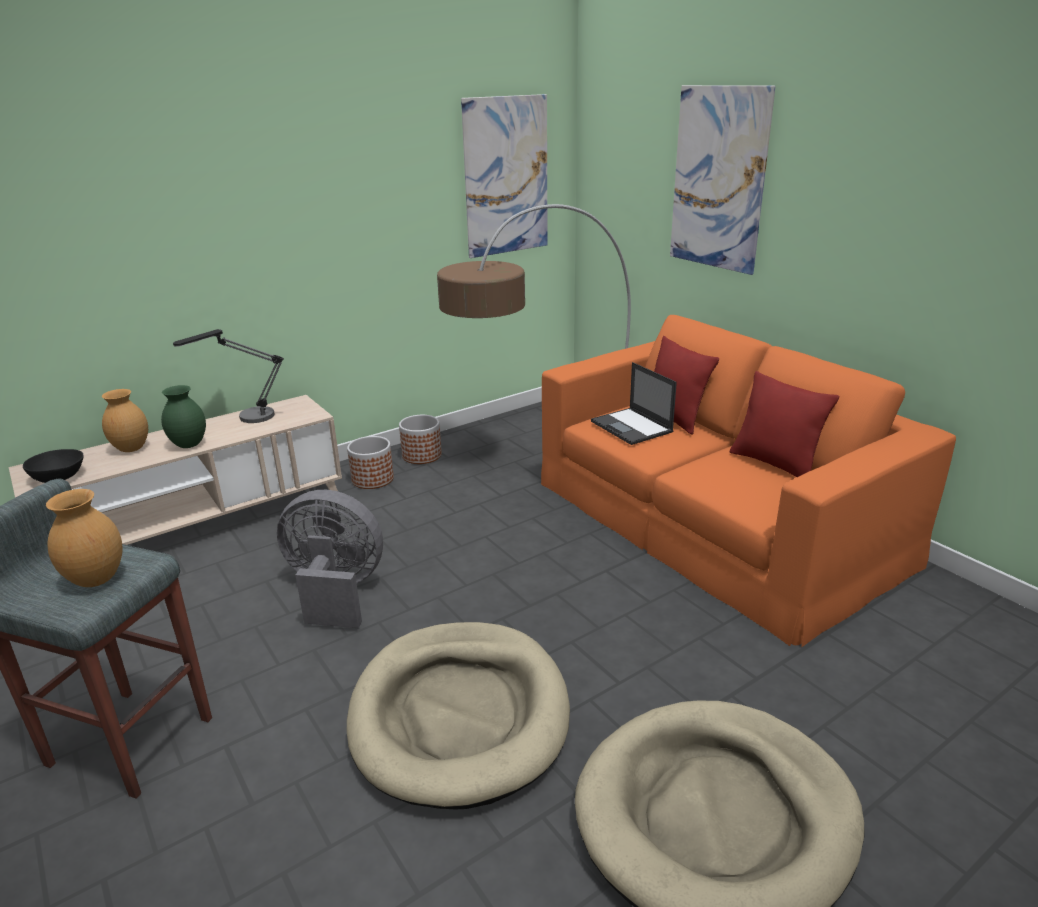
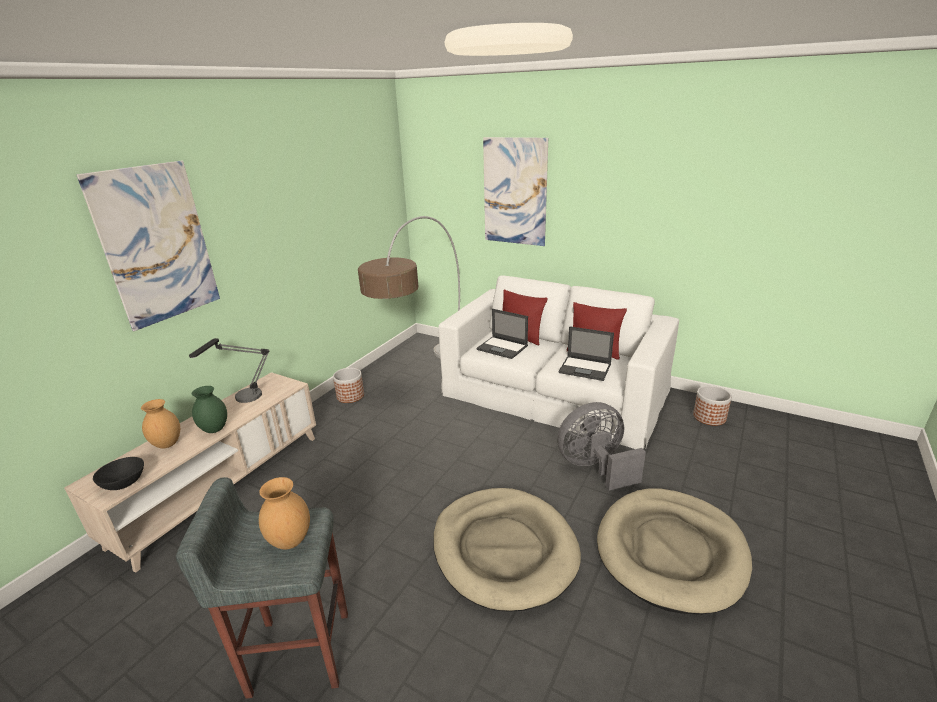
camera: 25 degrees left, 0 degrees up
grey fan [277,490,383,628] -> grey fan moved to [557,402,646,490]
planter [347,436,394,489] -> planter moved to [693,385,732,426]
picture [461,94,548,258] -> picture moved to [76,161,220,331]
orange sofa [541,315,956,647] -> white sofa [439,275,679,449]
none -> laptop [559,326,614,381]

